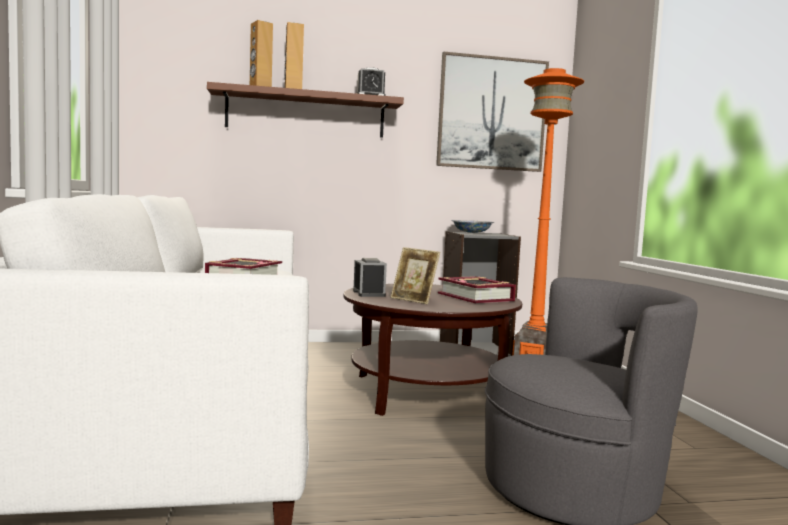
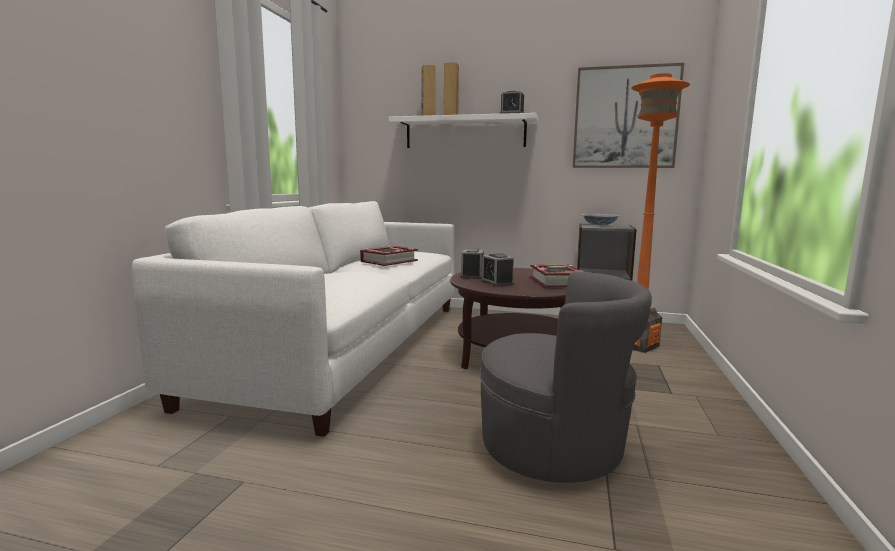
camera: 25 degrees right, 5 degrees up
brown shelf [207,82,404,138] -> white shelf [389,113,538,148]
picture frame [390,247,440,304] -> alarm clock [481,253,514,287]

